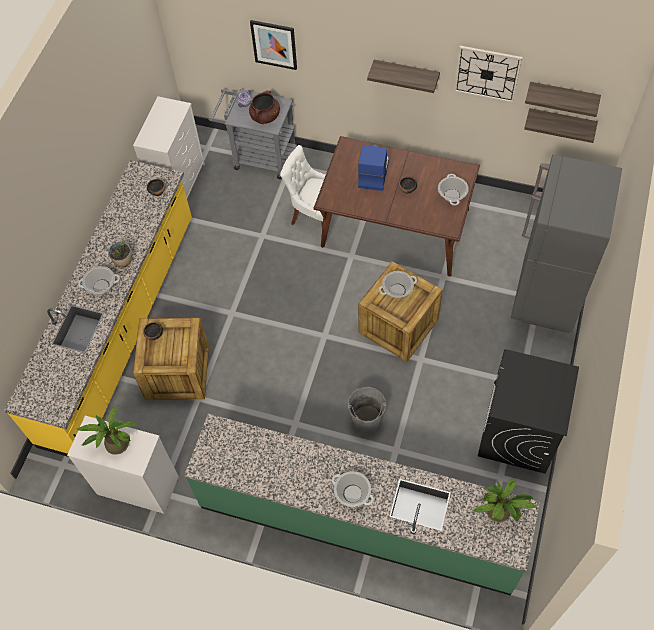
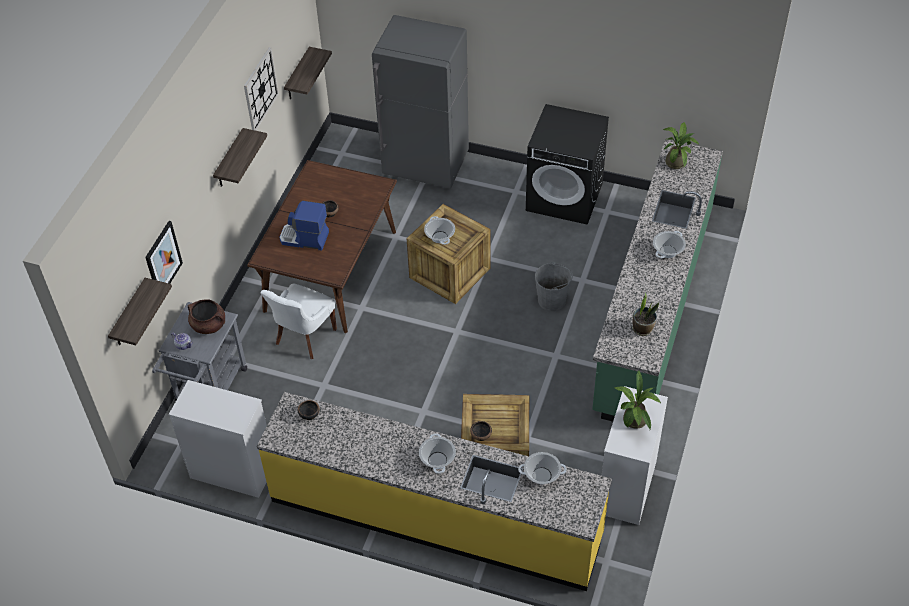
camera: 90 degrees left, 10 degrees down
potted plant [108,238,132,268] -> potted plant moved to [632,292,659,336]
cooking pot [438,174,469,206] -> cooking pot moved to [518,452,567,484]
shelf [525,82,601,117] -> shelf moved to [108,278,172,345]

